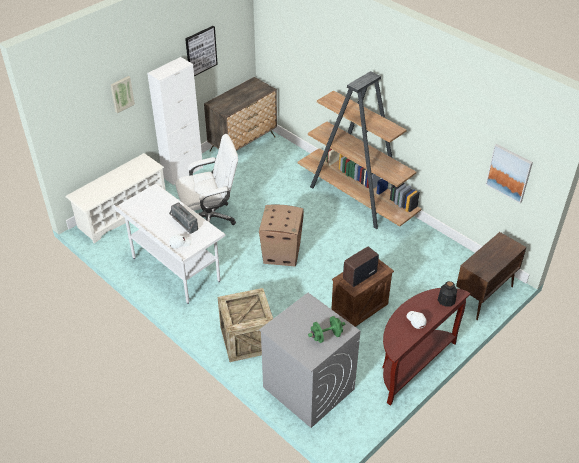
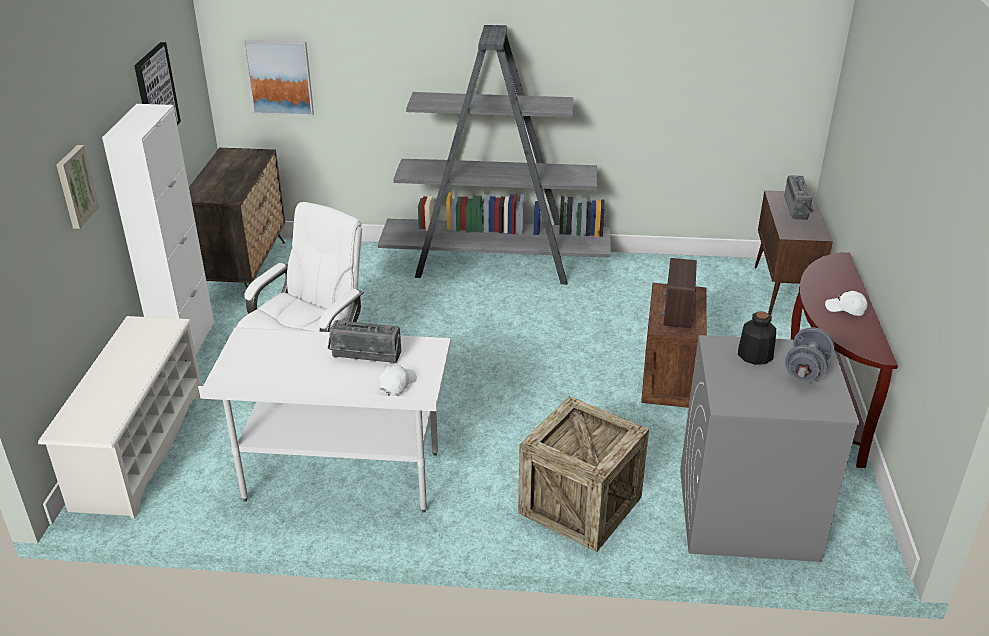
camera: 40 degrees left, 10 degrees down
cardboard box [259,205,304,267] -> none
brown bookcase [298,71,421,229] -> grey bookcase [378,25,611,285]
green dumbbell [308,316,345,343] -> grey dumbbell [785,327,835,382]
bottle [438,281,457,307] -> bottle moved to [738,311,776,365]
picture [486,144,533,203] -> picture moved to [243,40,314,116]
none -> radio [784,175,814,220]

